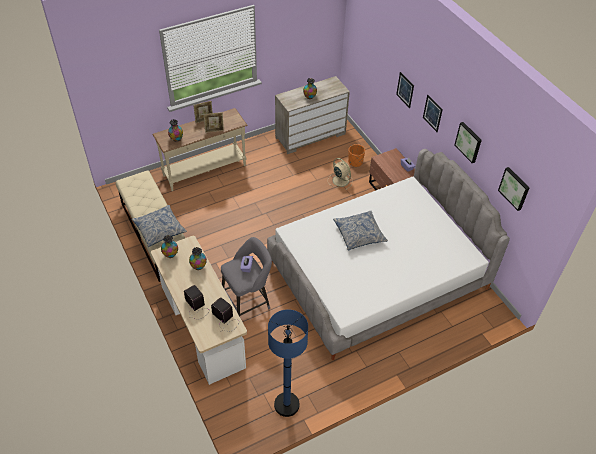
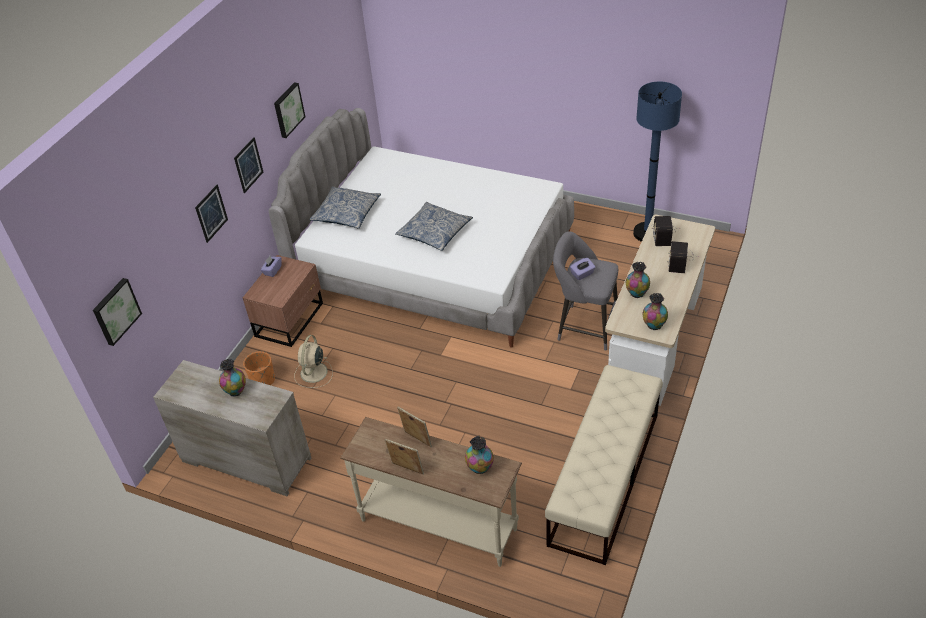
camera: 125 degrees left, 5 degrees down
pillow [132,205,187,247] -> pillow moved to [309,186,381,228]
picture [498,167,529,211] -> picture moved to [93,278,142,346]

